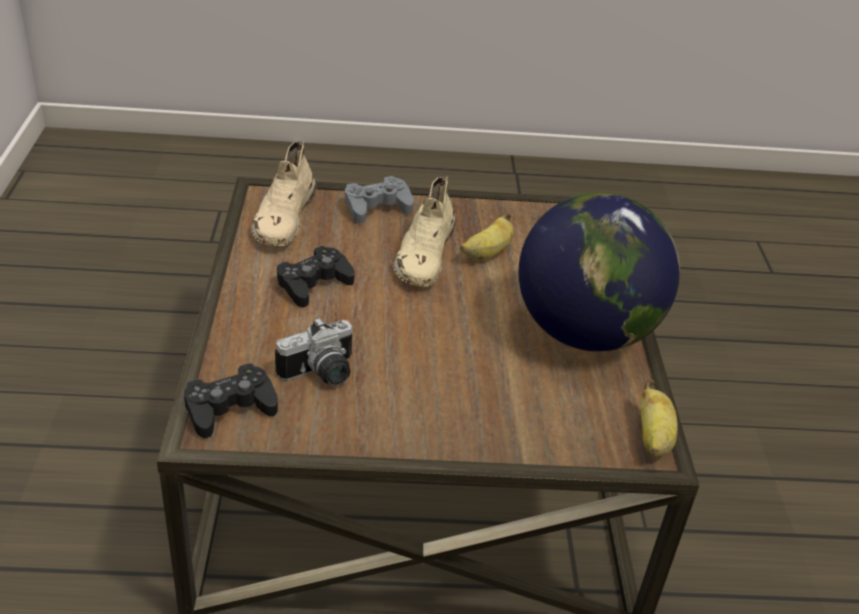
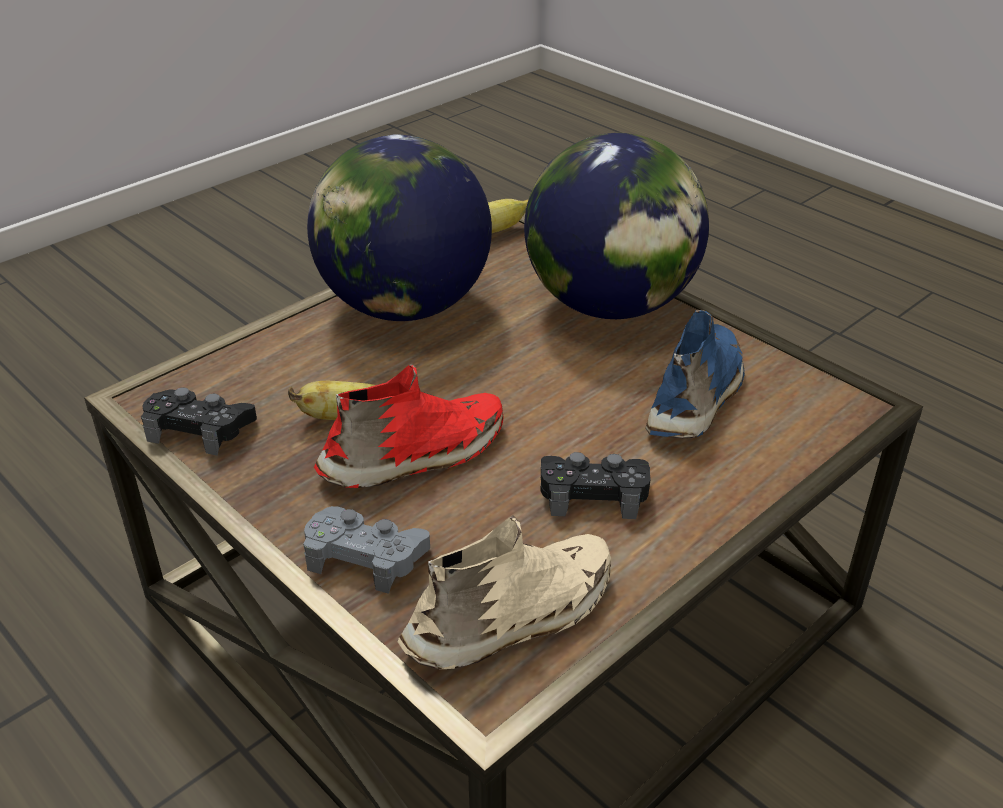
camera: 130 degrees left, 0 degrees up
black game controller [184,363,278,438] -> black game controller moved to [141,387,257,456]
camera [275,317,353,386] -> blue shoe [646,310,745,438]
beige shoe [393,177,455,286] -> red shoe [314,364,504,488]
none -> globe [524,133,709,319]

